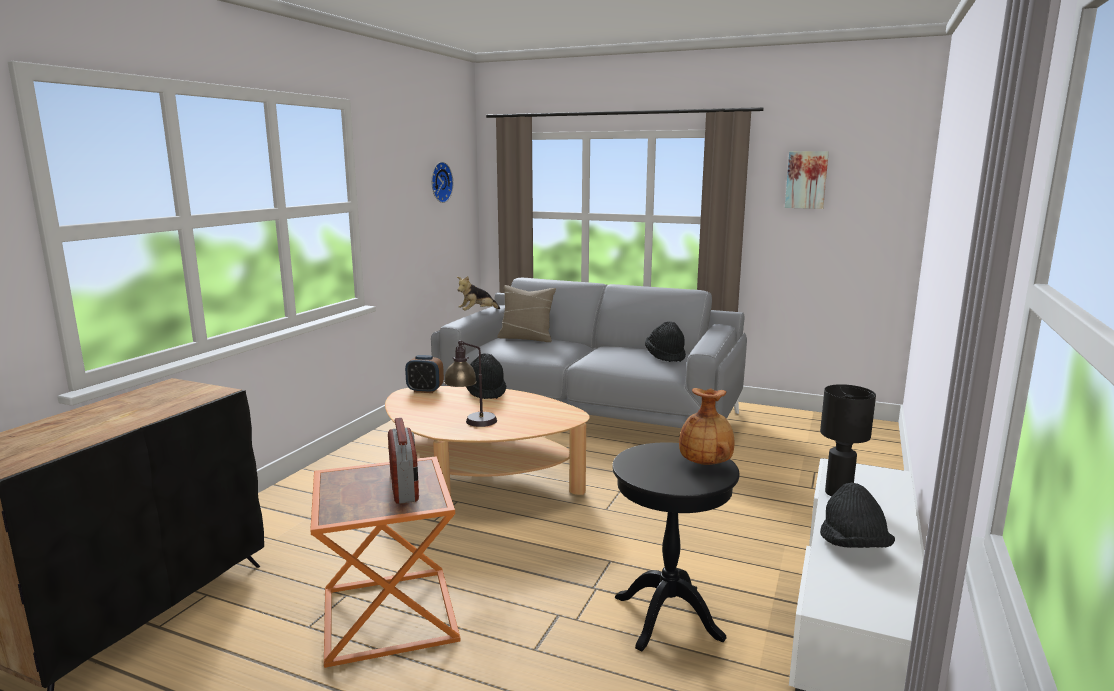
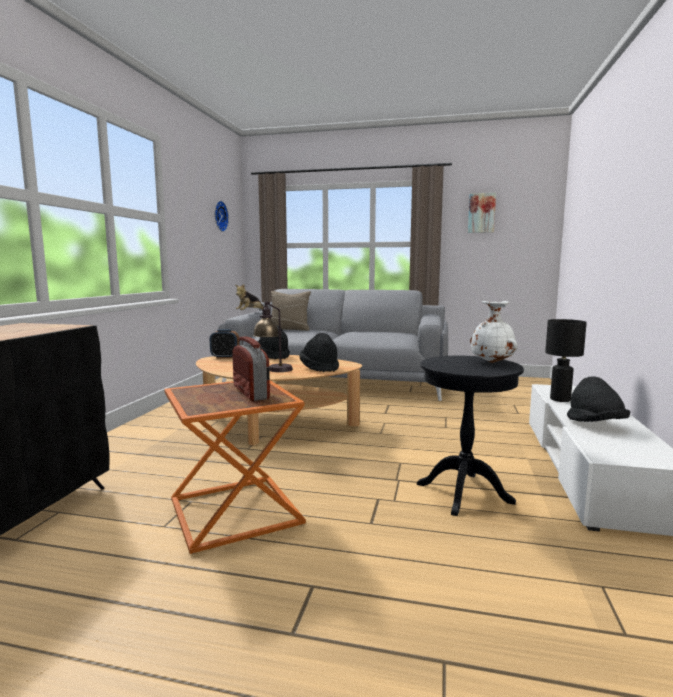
camera: 10 degrees left, 5 degrees down
black hat [645,321,686,362] -> black hat moved to [299,333,339,372]
brown vase [679,388,734,465] -> white vase [470,301,518,363]

